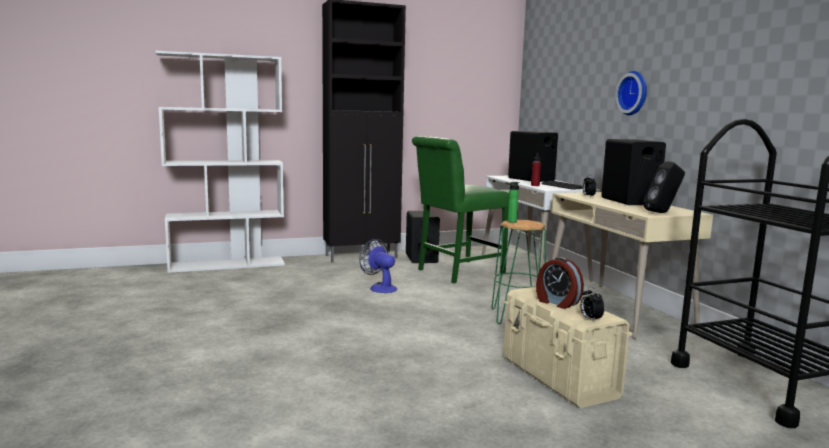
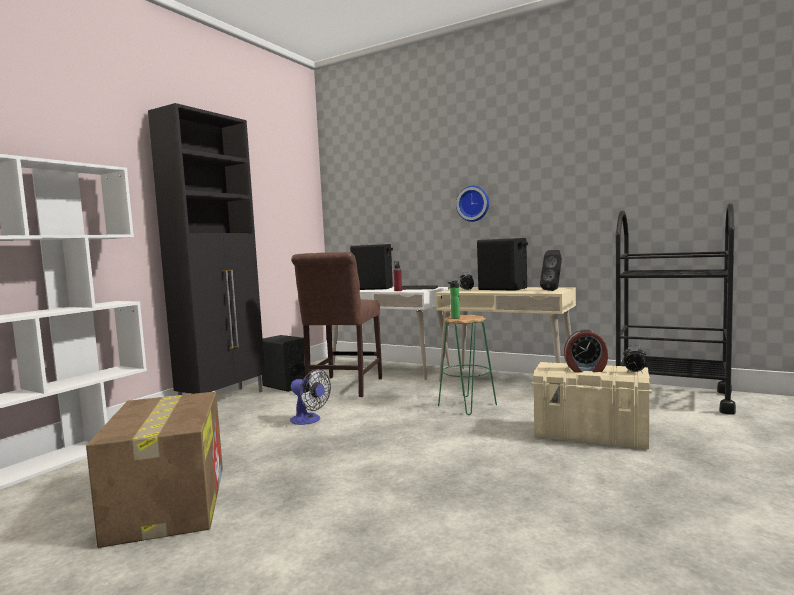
camera: 40 degrees left, 5 degrees down
fan [359,239,397,293] -> fan turned 150 degrees counterclockwise [290,369,331,425]
green chair [412,136,509,284] -> brown chair [291,252,382,397]
none -> cardboard box [86,391,223,548]

